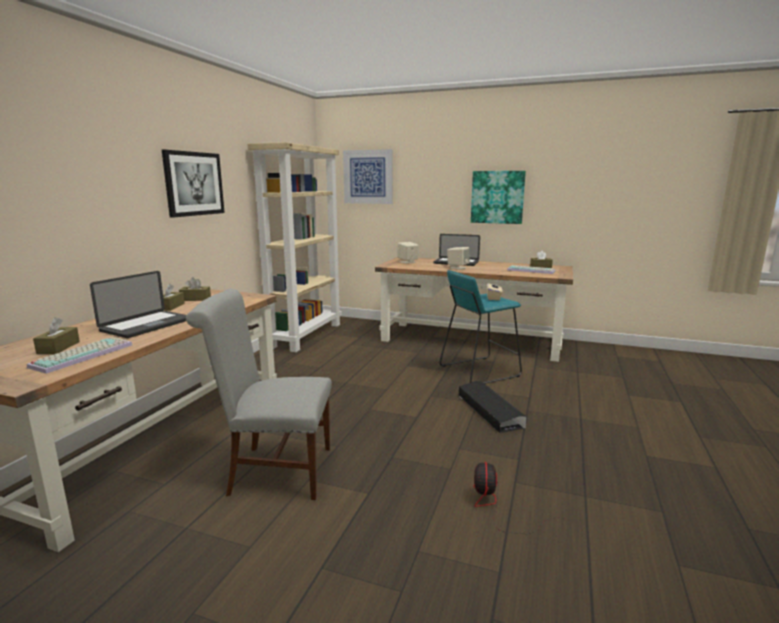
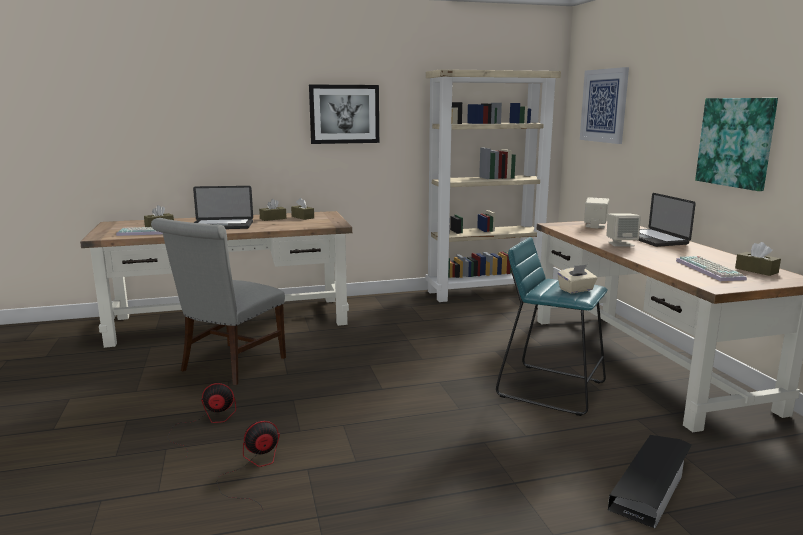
camera: 55 degrees right, 0 degrees up
grey chair [186,289,332,500] -> grey chair turned 120 degrees counterclockwise [151,218,286,385]
black storage box [459,381,526,433] -> black storage box moved to [608,435,692,529]
none -> fan [167,383,236,458]

